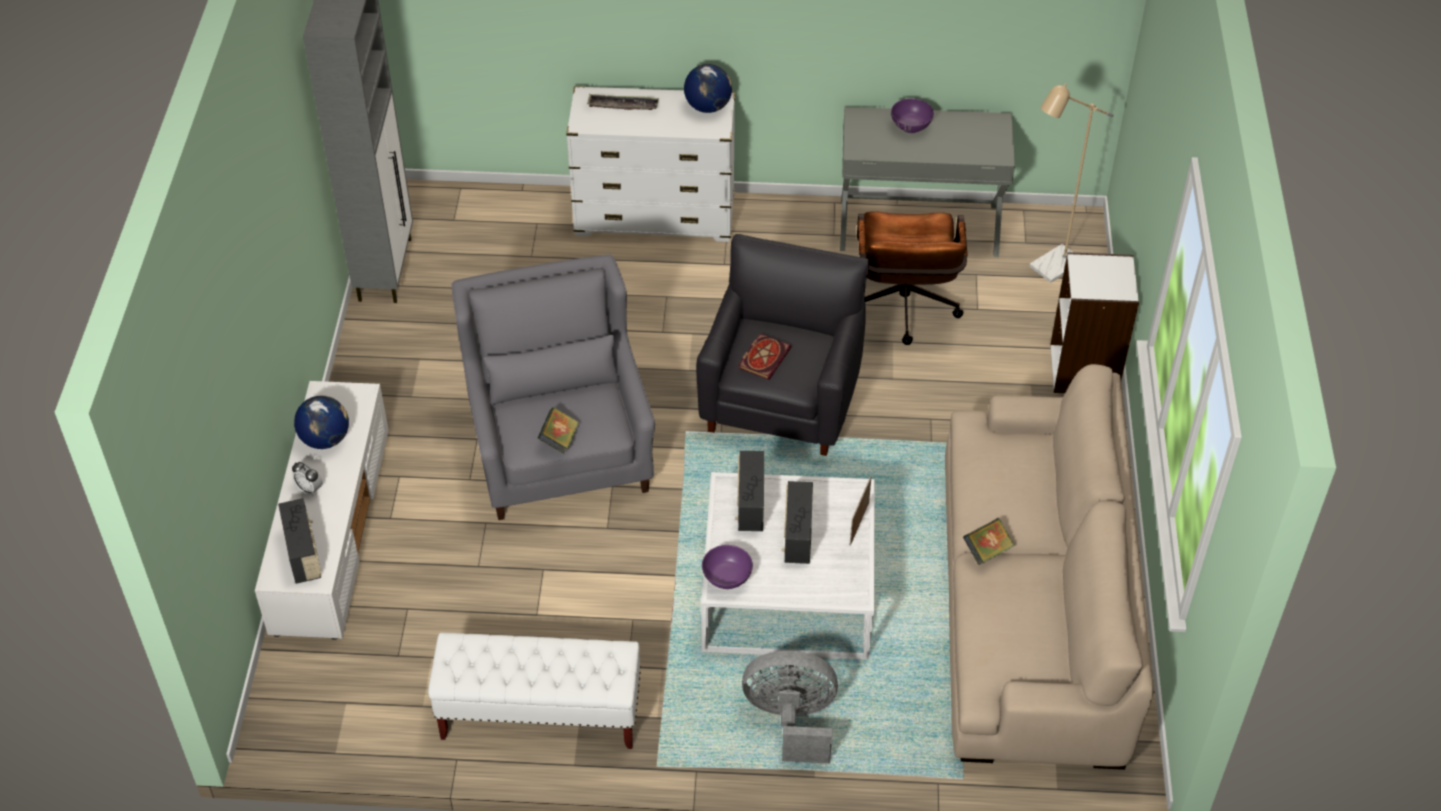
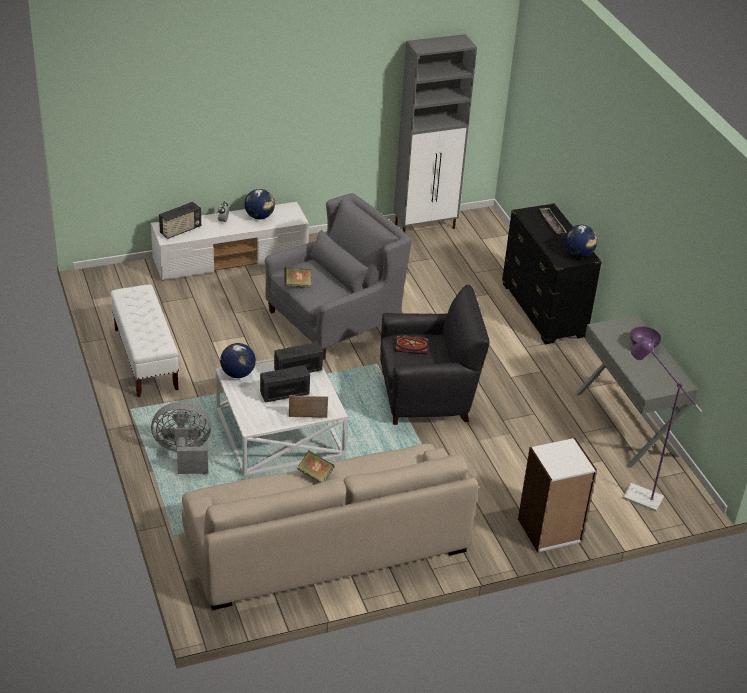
camera: 65 degrees right, 10 degrees down
white dresser [566,86,735,242] -> black dresser [502,203,602,344]
purple bowl [702,545,753,589] -> globe [220,343,256,378]
grey fan [742,651,838,763] -> grey fan turned 75 degrees counterclockwise [151,402,211,474]
brown office chair [857,211,968,345] -> none
beige floor lamp [1029,83,1114,283] -> purple floor lamp [623,338,702,512]

